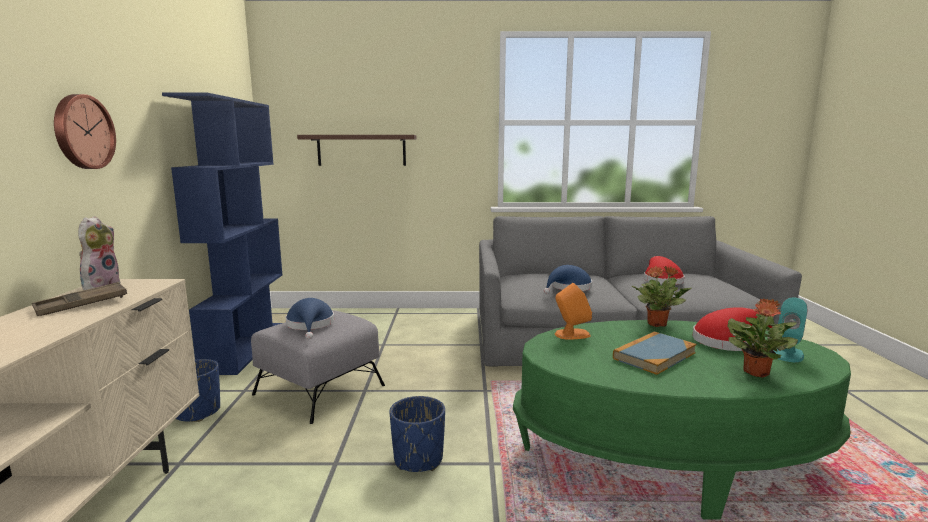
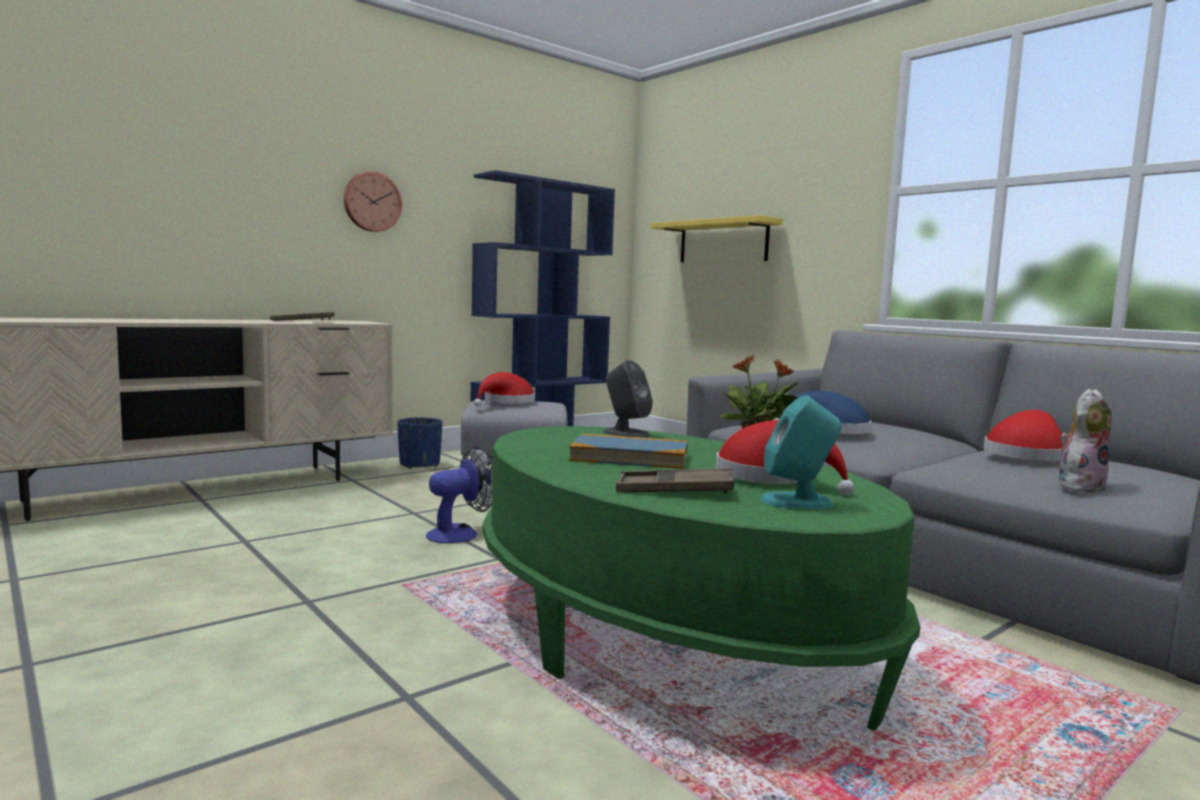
camera: 50 degrees right, 5 degrees down
plush toy [78,216,122,291] -> plush toy moved to [1059,389,1112,492]
blue hat [286,298,334,339] -> red hat [474,372,535,407]
brown shelf [297,135,417,166] -> yellow shelf [650,215,783,262]
blue planter [390,396,445,472] -> fan [426,446,492,543]
orange speaker [555,283,592,339] -> grey speaker [603,360,653,438]
potted plant [728,299,798,377] -> brown tray [616,468,734,493]

